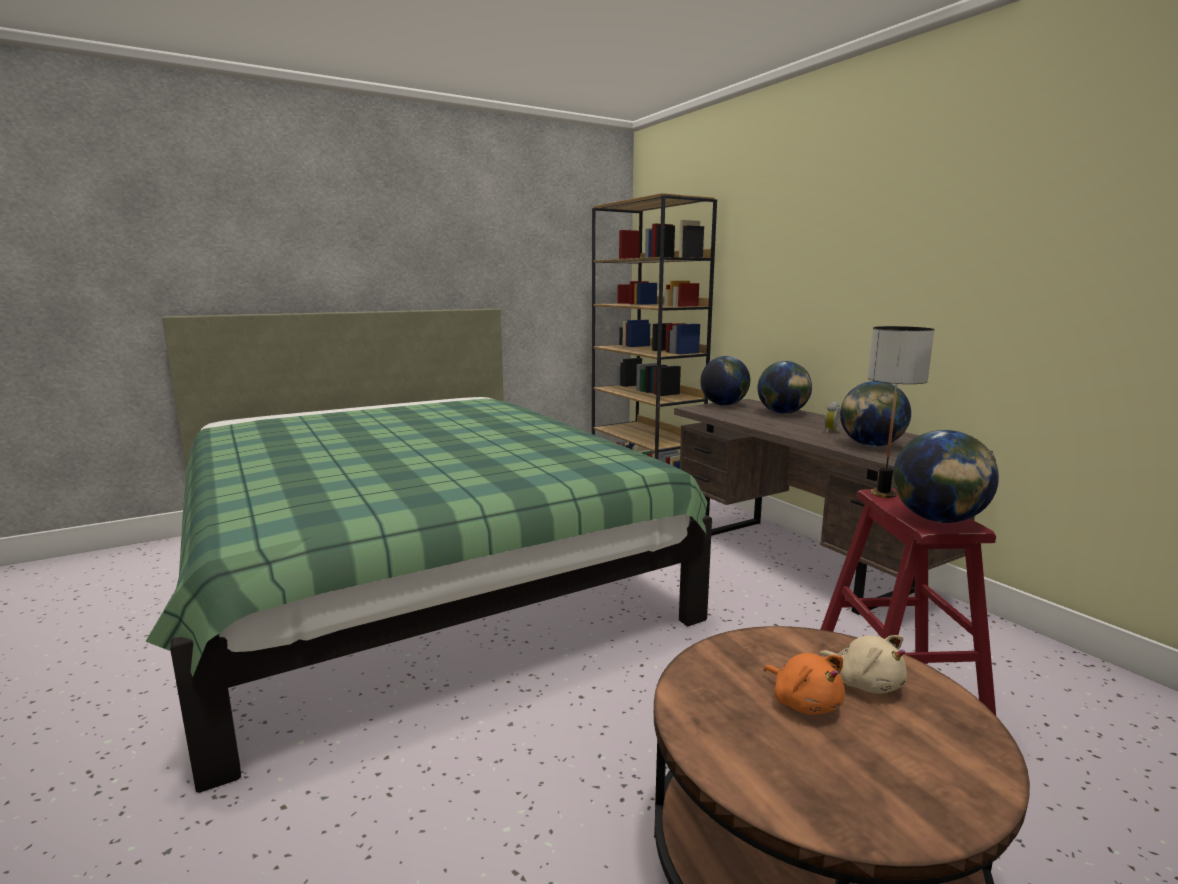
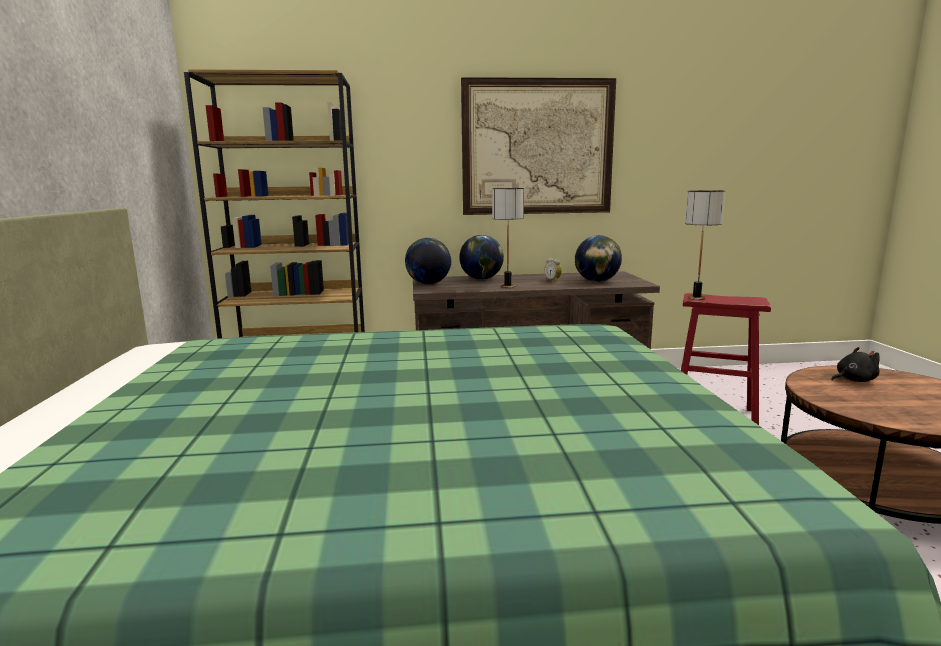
camera: 65 degrees left, 0 degrees up
orange plush toy [764,653,845,715] -> none
beige plush toy [819,635,907,694] -> black plush toy [831,347,880,382]
globe [893,430,999,523] -> none
none -> picture [461,77,616,215]
none -> table lamp [492,188,524,288]

